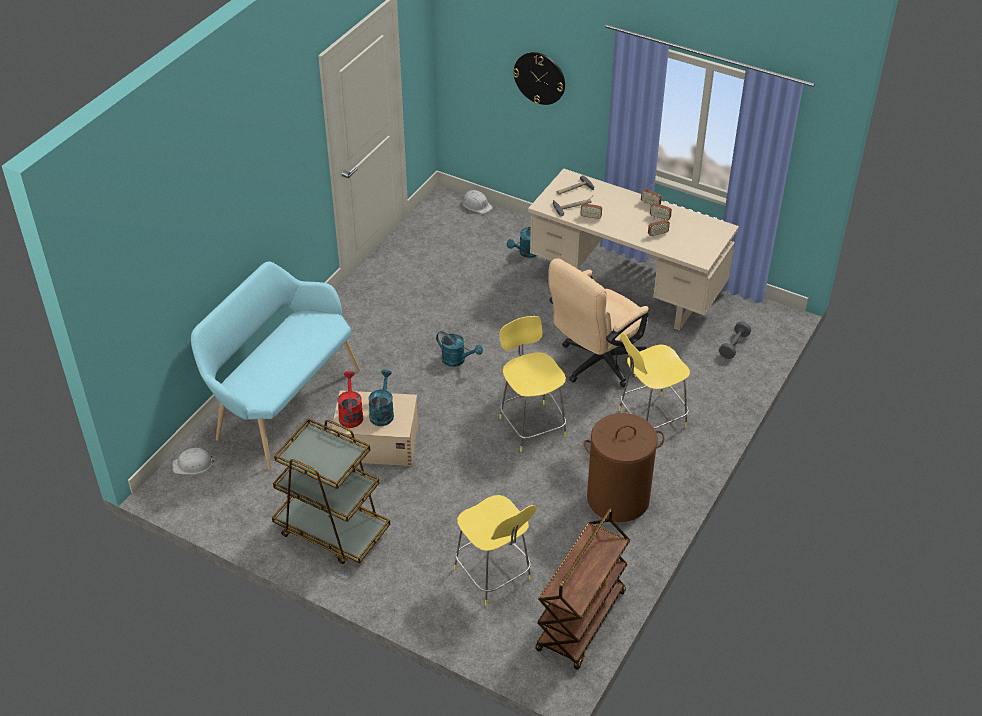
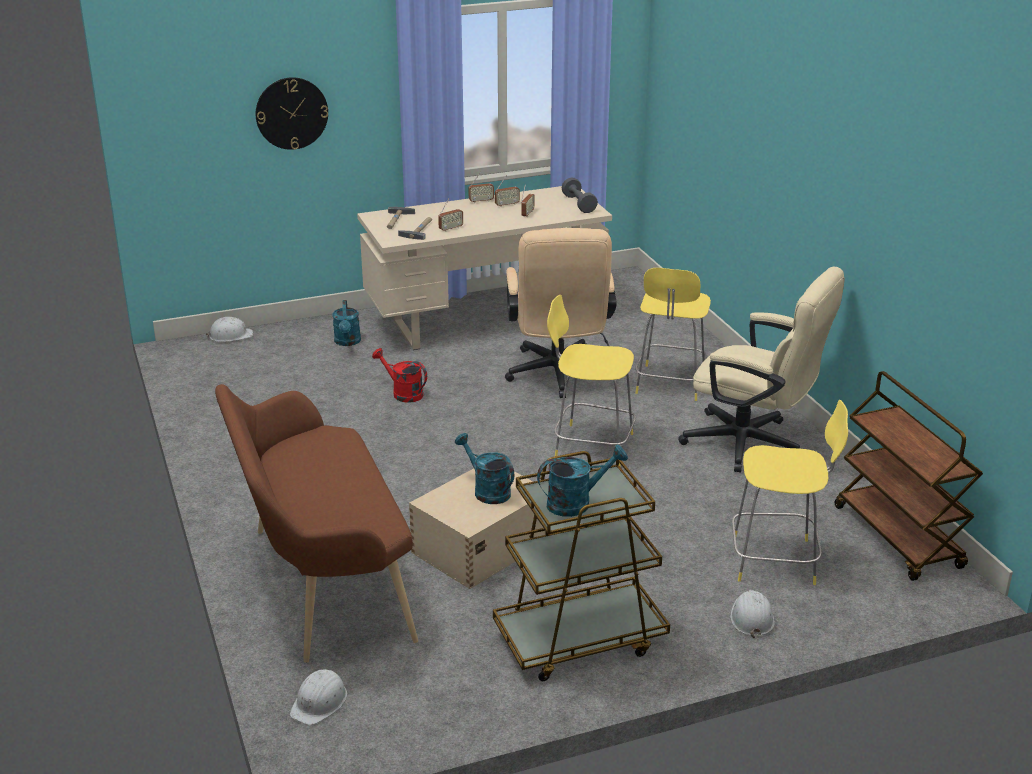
camera: 50 degrees left, 15 degrees down
turquoise bench [191,261,360,470] -> brown bench [215,384,418,663]
red watering can [338,371,363,428] -> red watering can moved to [372,348,427,403]
turquoise watering can [436,331,483,367] -> turquoise watering can moved to [537,445,628,517]
brown laundry basket [584,413,664,522] -> beige office chair [678,267,845,473]
grey dumbbell [719,321,751,359] -> grey dumbbell moved to [562,178,598,213]
none -> white hard hat [730,590,775,638]

